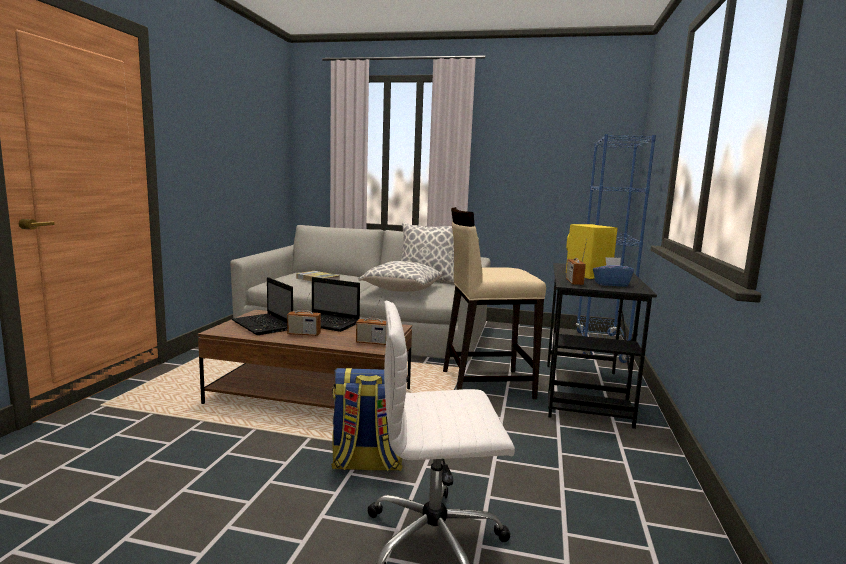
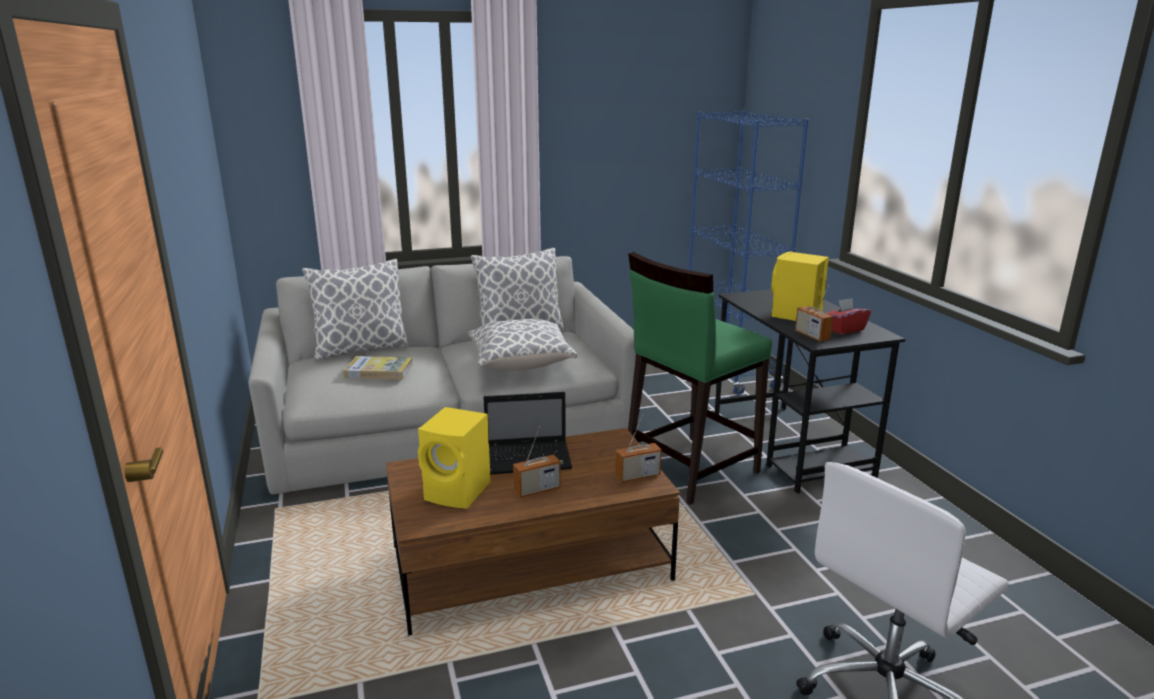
camera: 30 degrees left, 10 degrees up
laptop [232,277,293,335] -> yellow speaker [418,407,491,509]
backpack [331,368,403,471] -> none
beige stool [443,207,546,399] -> green stool [628,252,772,505]
blue tissue box [593,257,634,287] -> red tissue box [826,298,871,335]
none -> pillow [302,259,409,361]

